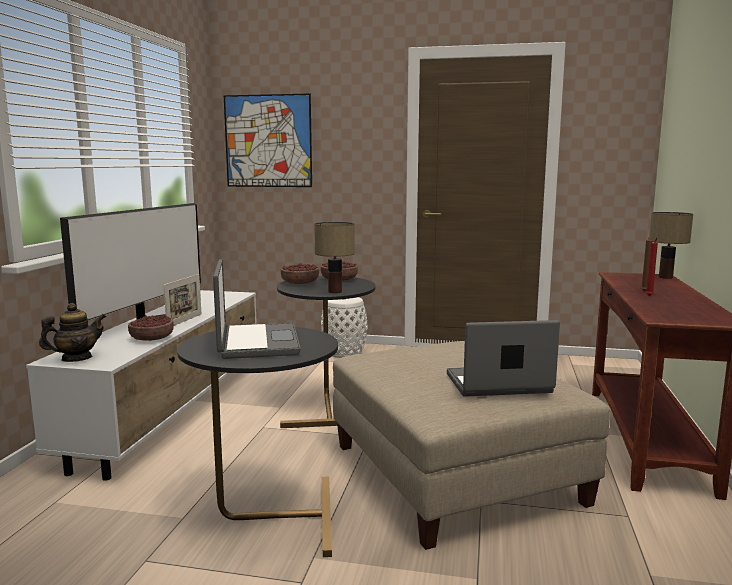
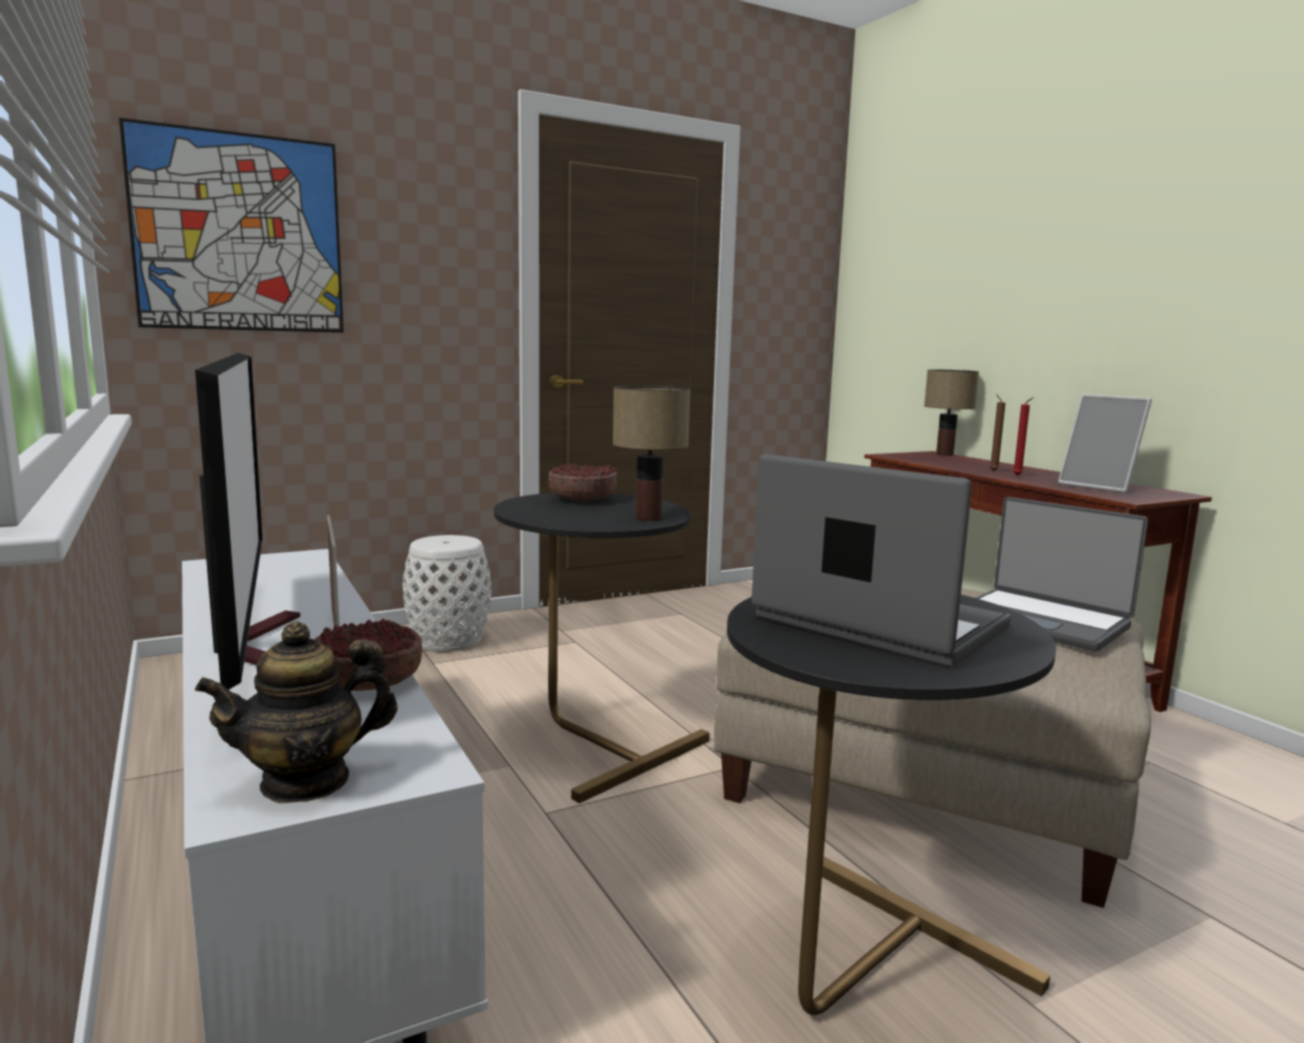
camera: 40 degrees left, 0 degrees up
teapot [39,303,106,362] -> teapot turned 135 degrees counterclockwise [195,621,398,803]
bowl [281,263,319,284] -> none
laptop [447,320,560,397] -> laptop turned 90 degrees counterclockwise [976,497,1148,651]
none -> picture frame [1058,394,1152,493]

